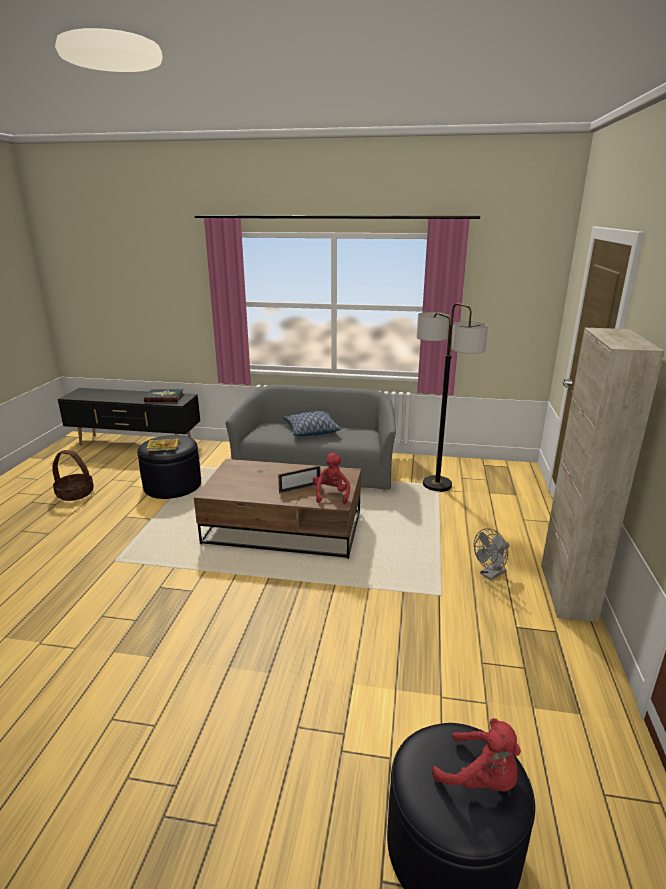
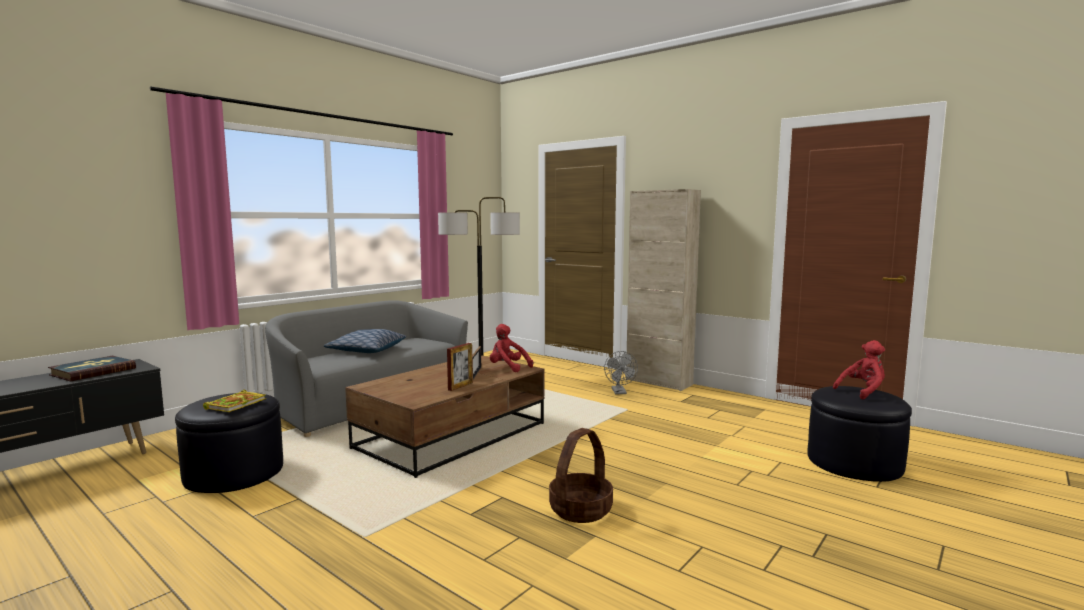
camera: 60 degrees left, 15 degrees down
basket [52,450,94,501] -> basket moved to [549,428,613,523]
none -> picture frame [447,343,473,391]

